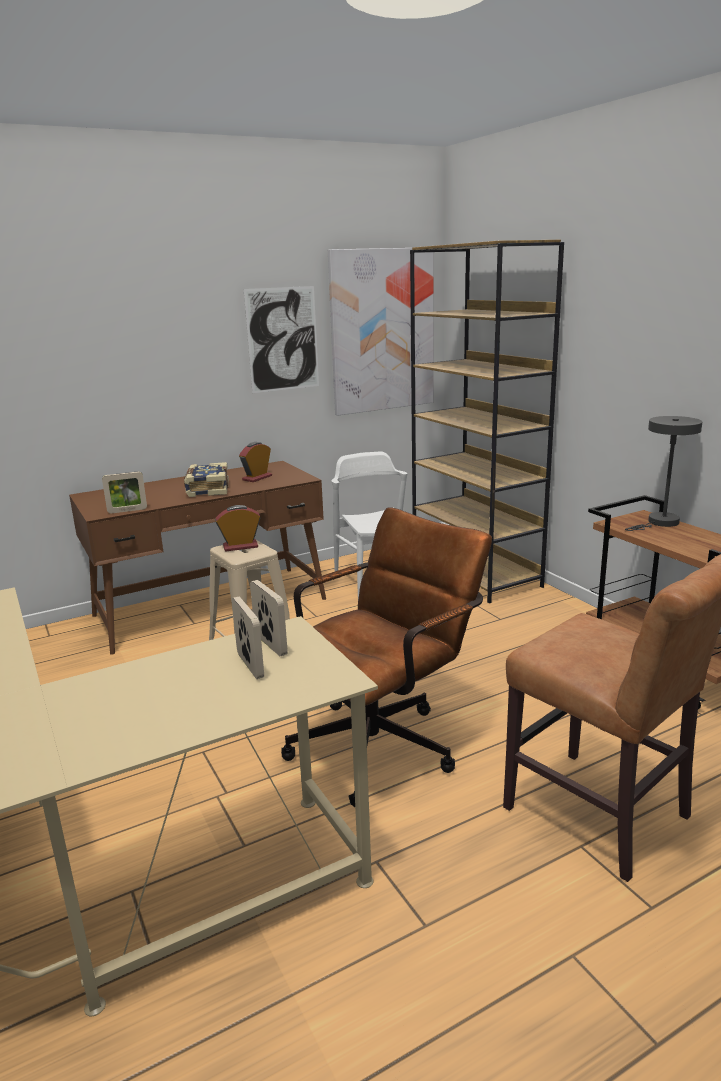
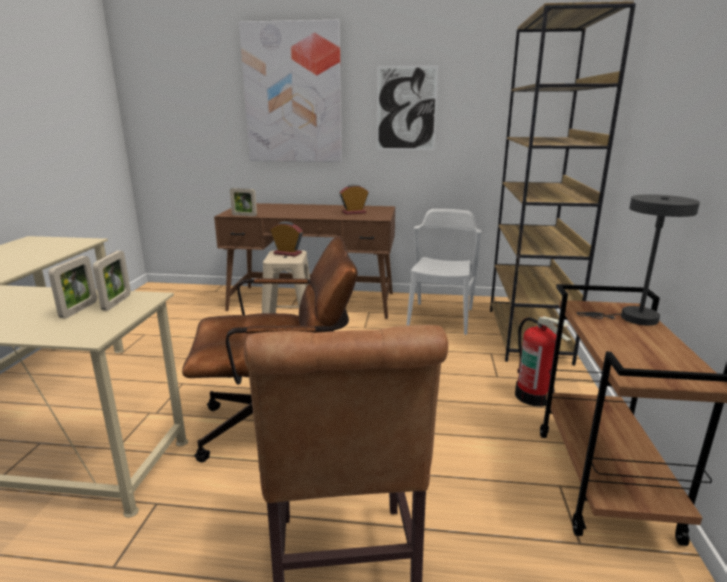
camera: 35 degrees right, 0 degrees up
book [184,462,229,497] -> none
picture [328,248,434,415] -> picture moved to [239,20,342,162]
none -> fire extinguisher [515,316,571,407]

